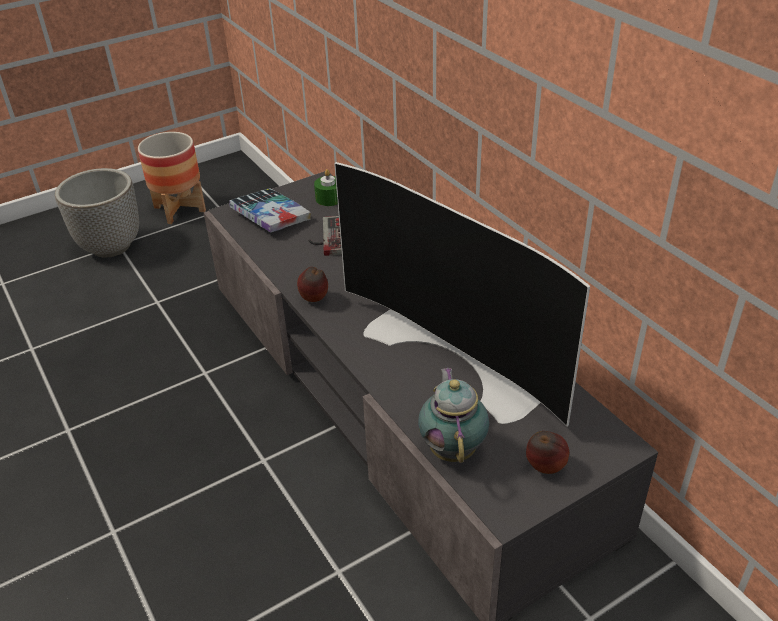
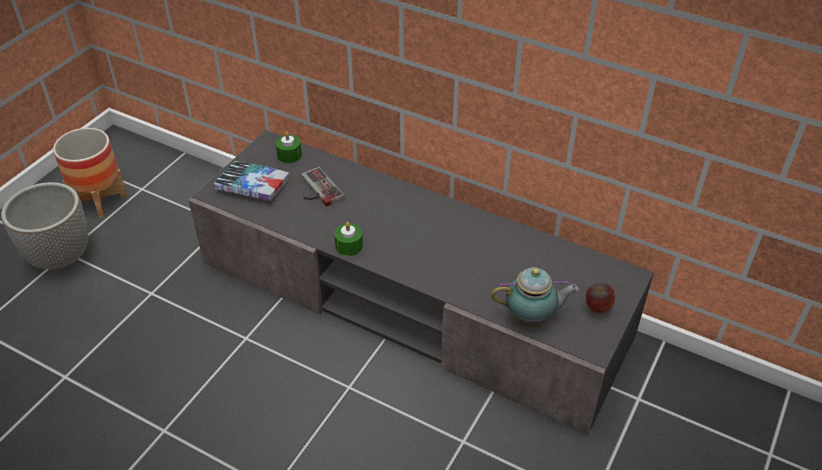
camera: 30 degrees left, 5 degrees up
apple [297,267,328,302] -> green candle [334,222,363,256]
television [334,162,590,426] -> none
teapot [418,367,489,463] -> teapot turned 120 degrees clockwise [491,267,579,327]

